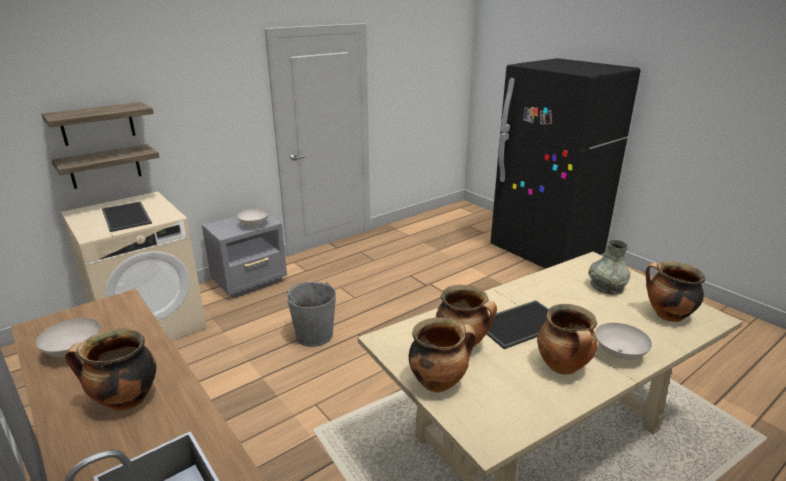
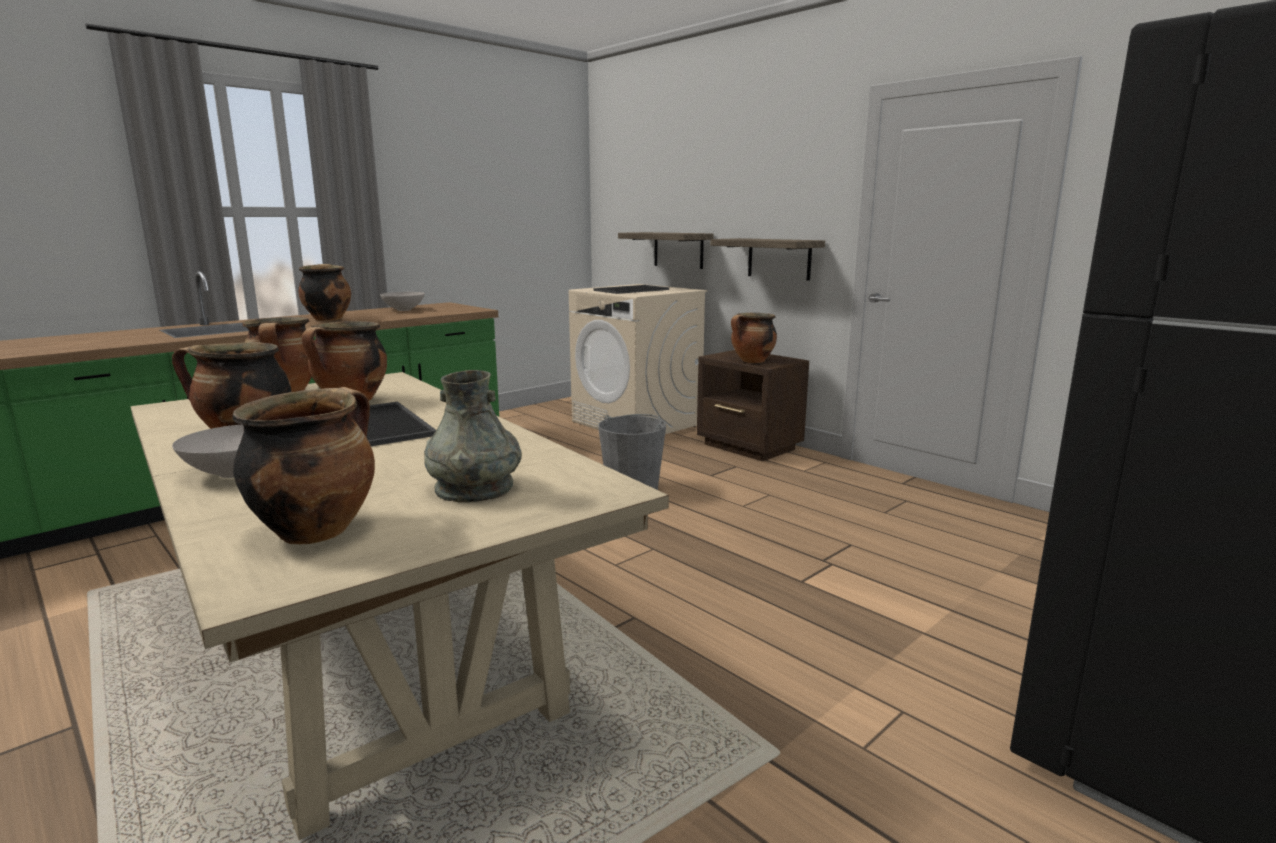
camera: 85 degrees right, 10 degrees down
shelf [42,102,154,146] -> shelf moved to [710,238,825,281]
grey nightstand [202,215,287,298] -> brown nightstand [697,350,809,461]
white bowl [237,209,269,227] -> cooking pot [731,313,777,363]

